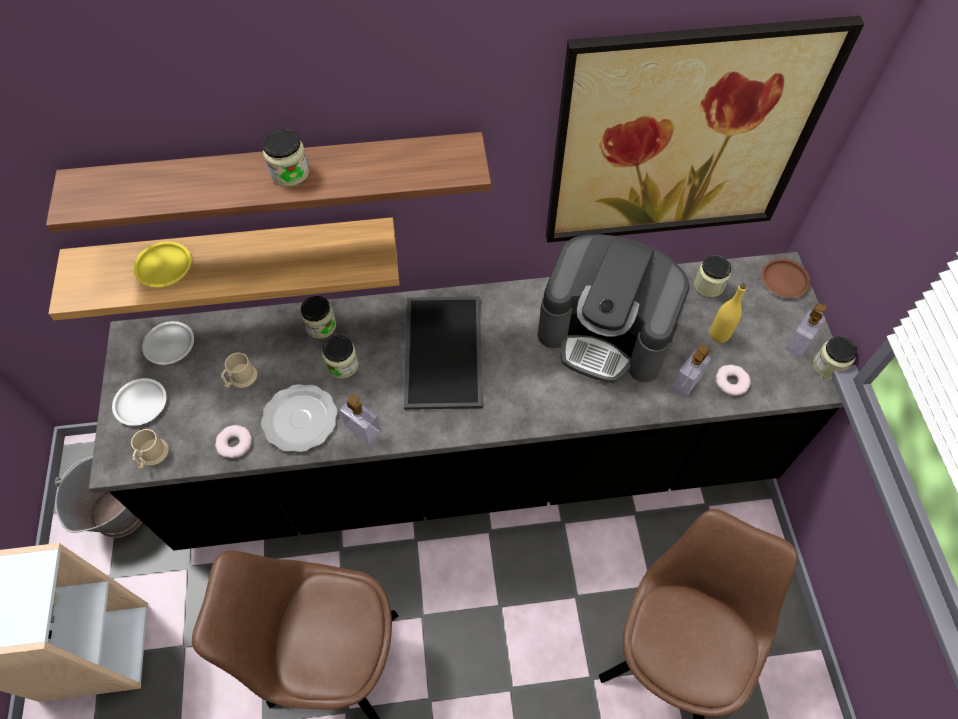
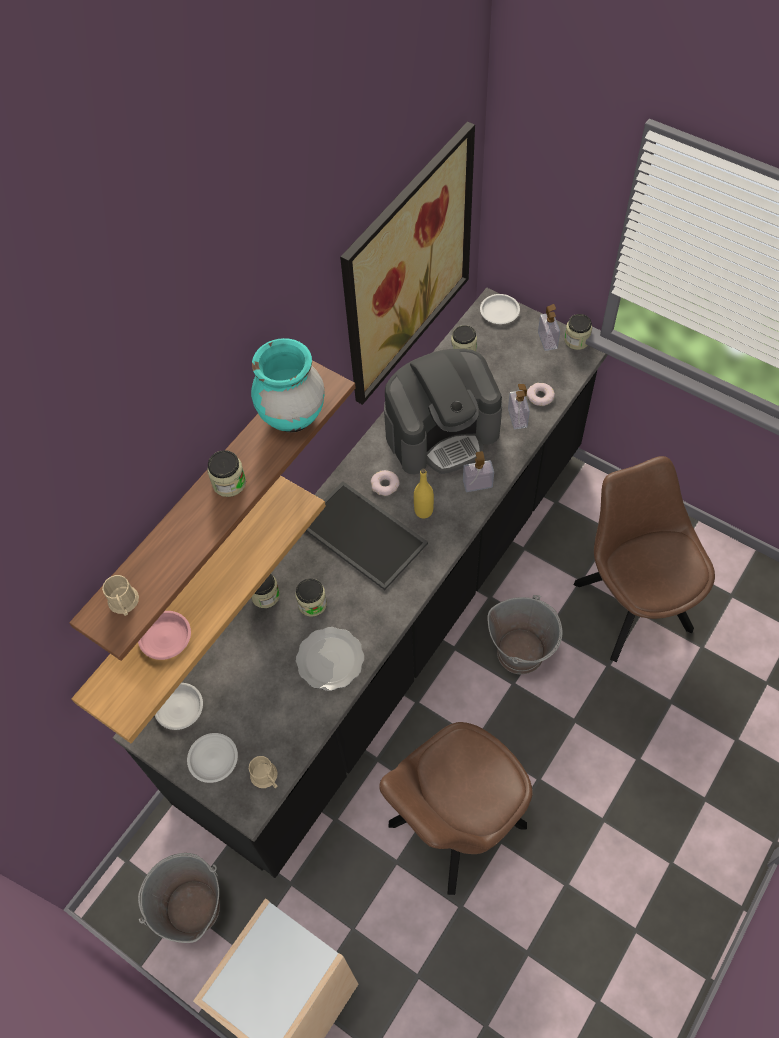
camera: 45 degrees left, 0 degrees up
yellow plate [133,241,192,287] -> pink plate [138,611,191,660]
donut [215,425,252,458] -> donut moved to [371,470,399,496]
beige mug [221,353,257,388] -> beige mug moved to [102,575,139,616]
soap dispenser [340,394,381,444] -> soap dispenser moved to [463,451,494,492]
yellow bottle [710,283,746,343] -> yellow bottle moved to [414,468,434,518]
brown plate [761,259,811,298] -> white plate [480,294,520,324]
none -> turquoise vase [251,338,325,433]
none -> grey bucket [487,595,562,675]

